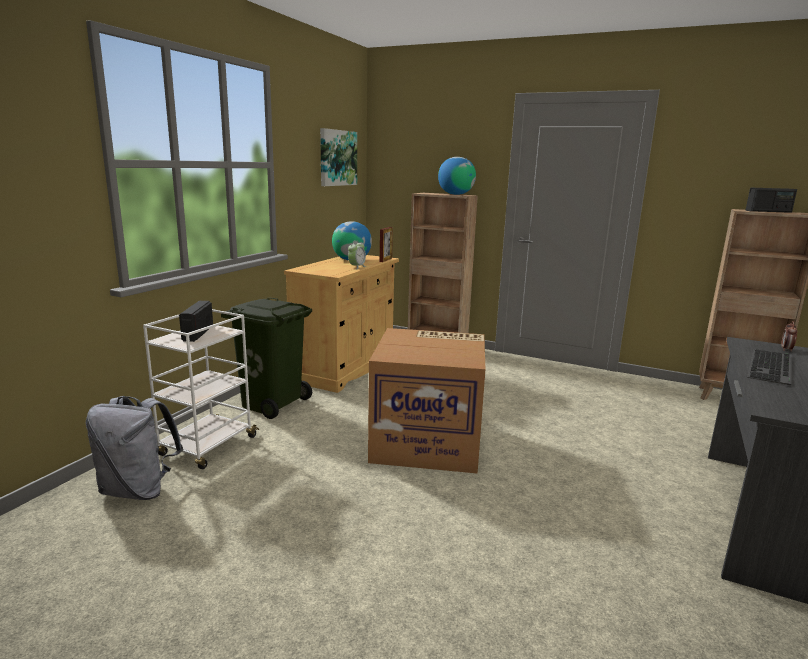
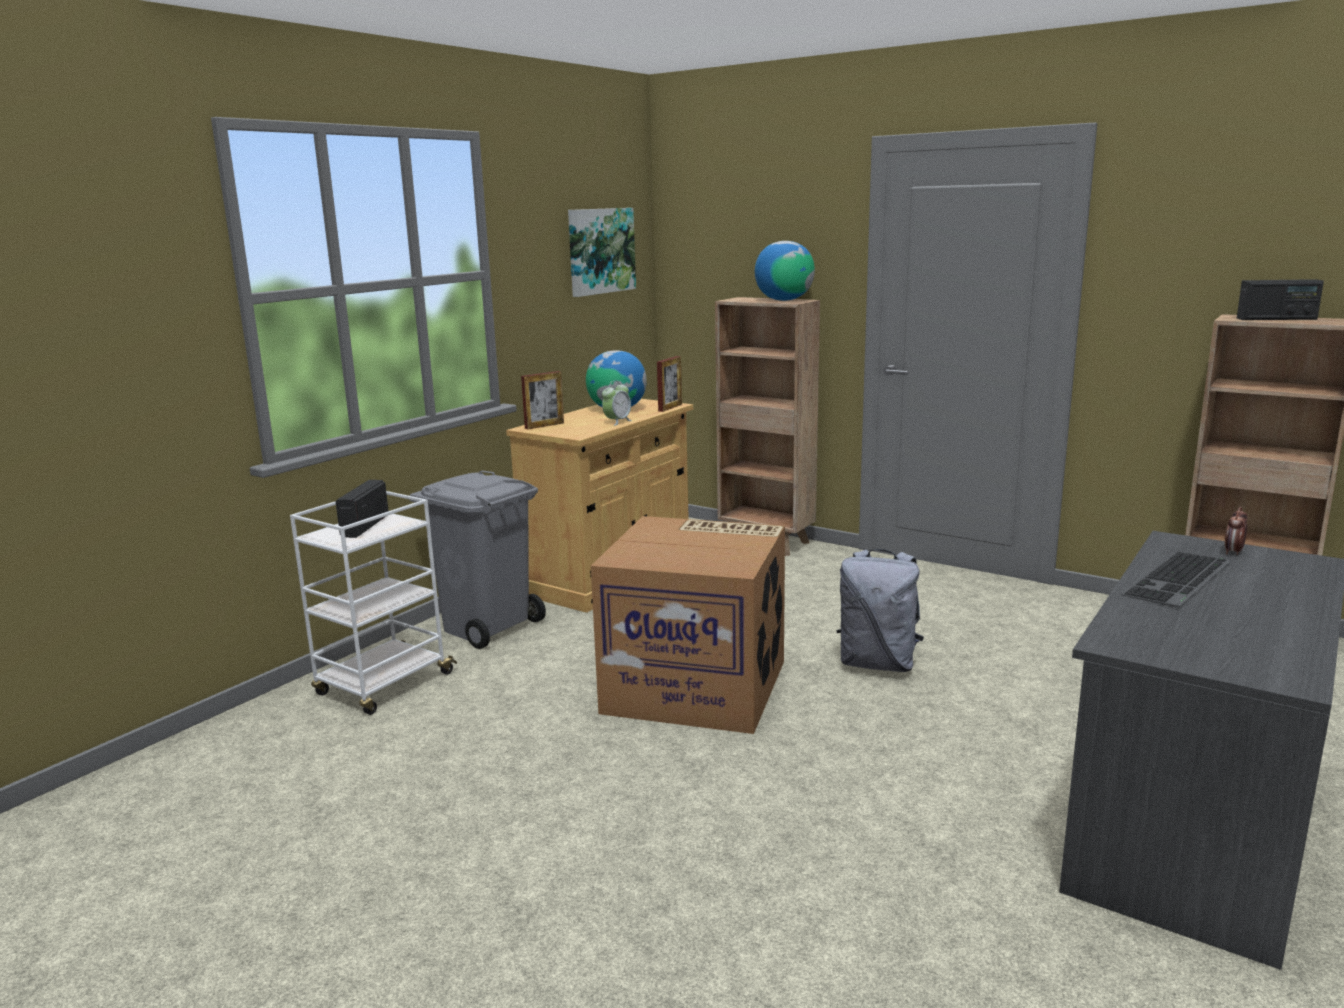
camera: 10 degrees right, 0 degrees up
grey backpack [86,396,183,500] -> grey backpack moved to [837,549,924,672]
green trash can [221,297,312,419] -> grey trash can [410,471,546,649]
none -> picture frame [521,371,564,429]

